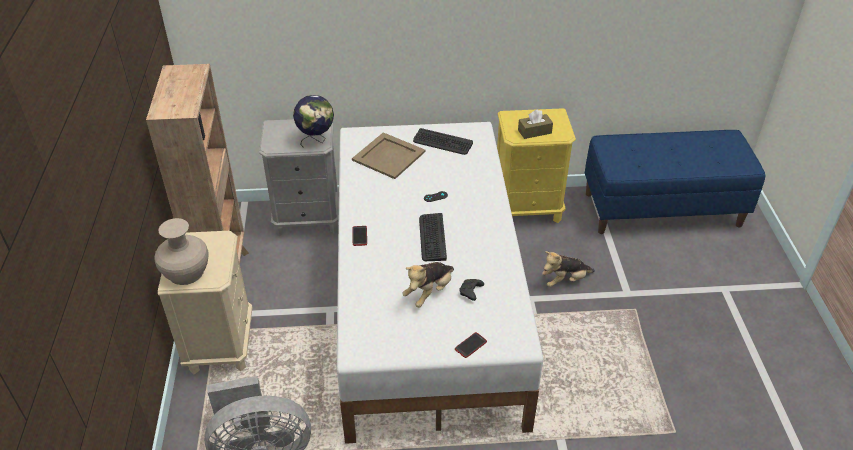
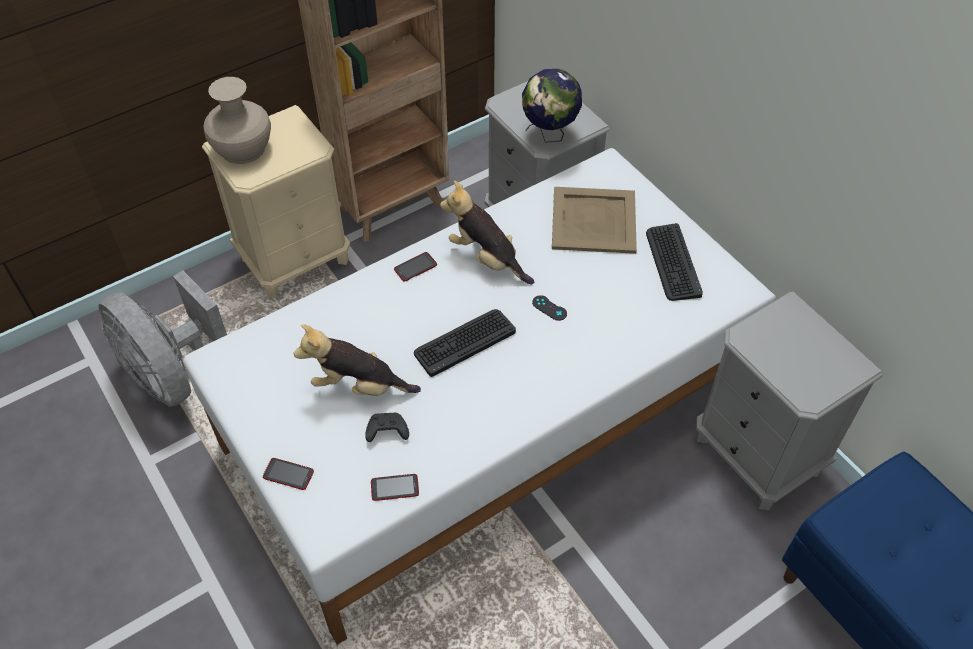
camera: 60 degrees right, 10 degrees up
yellow nightstand [497,108,576,223] -> grey nightstand [696,292,883,510]
brown tissue box [518,109,553,139] -> none
plush toy [542,251,595,287] -> plush toy moved to [440,181,534,285]
none -> phone [371,474,419,501]

